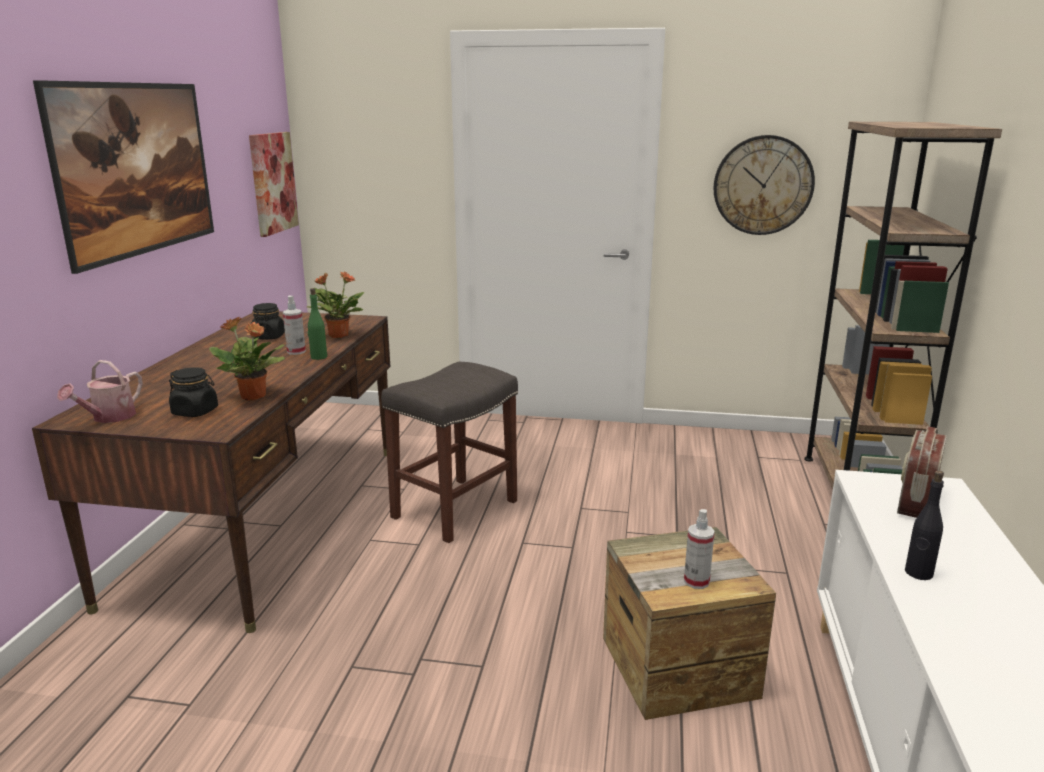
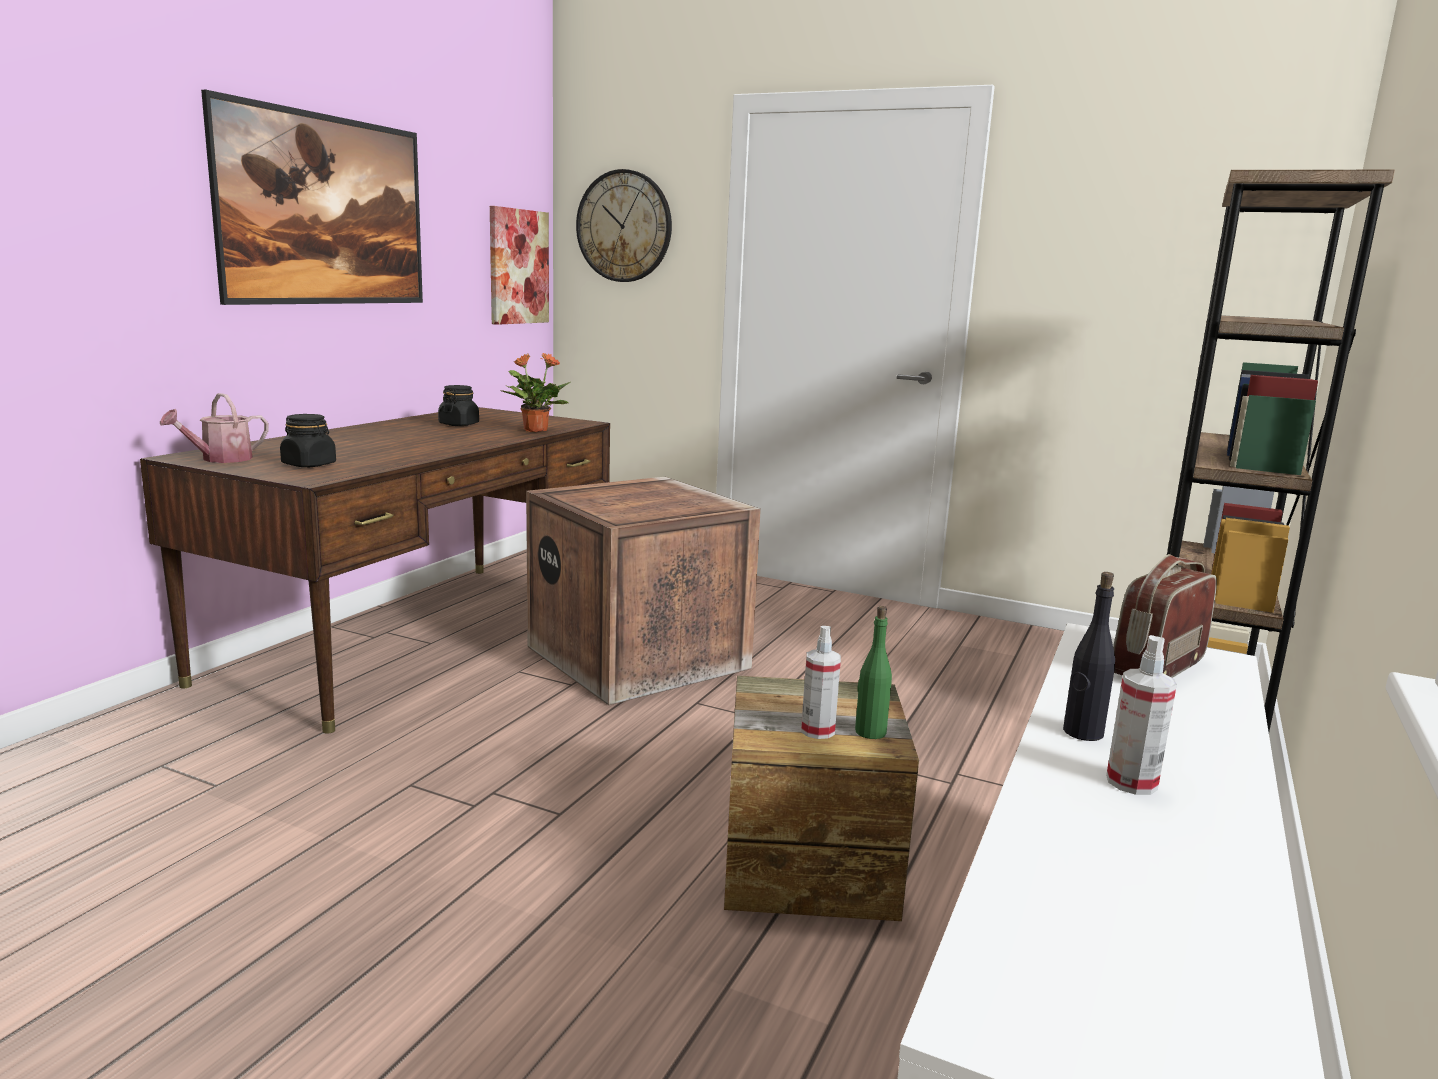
camera: 15 degrees right, 5 degrees down
potted plant [209,317,285,401] -> none
spray bottle [283,295,306,355] -> spray bottle moved to [1106,635,1177,795]
green bottle [308,288,327,360] -> green bottle moved to [855,606,892,739]
grey stool [381,362,518,543] -> crate [526,477,761,705]
wall clock [714,135,815,235] -> wall clock moved to [576,169,672,282]

